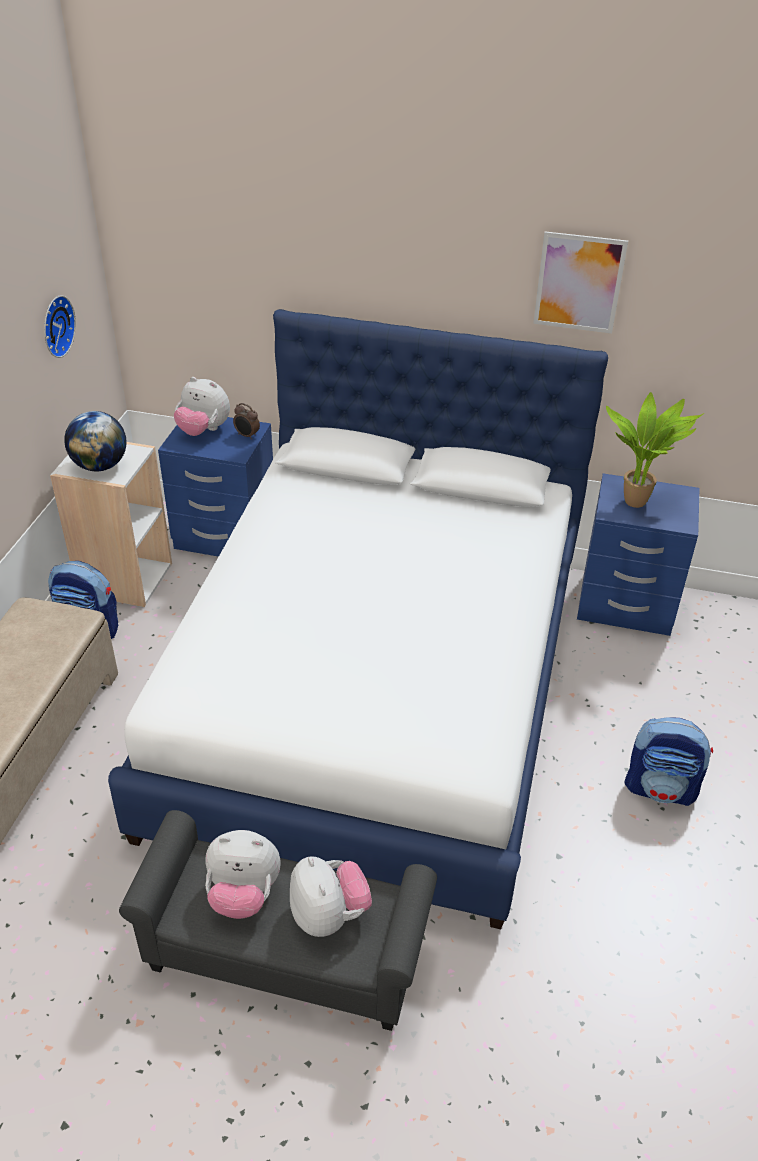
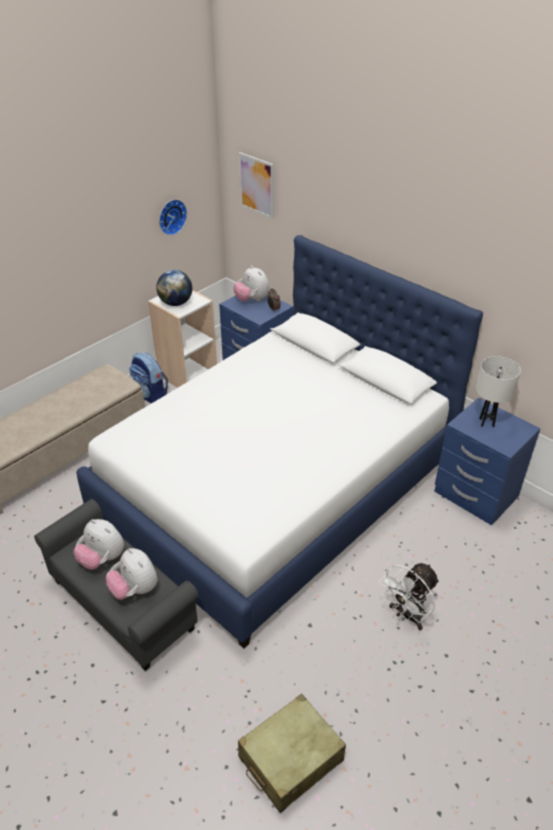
camera: 30 degrees right, 0 degrees up
plush toy [290,856,372,937] -> plush toy turned 135 degrees clockwise [106,548,158,600]
picture [533,231,628,334] -> picture moved to [239,152,274,219]
potted plant [606,392,704,508] -> white table lamp [476,356,521,427]
backpack [625,717,713,806] -> white fan [379,563,440,630]
none -> beige suitcase [238,694,346,813]

